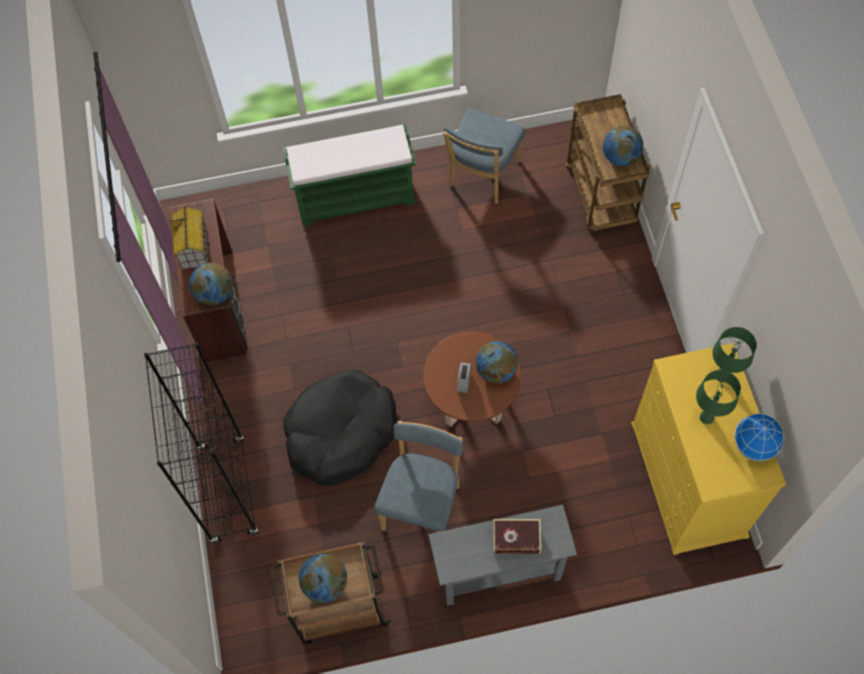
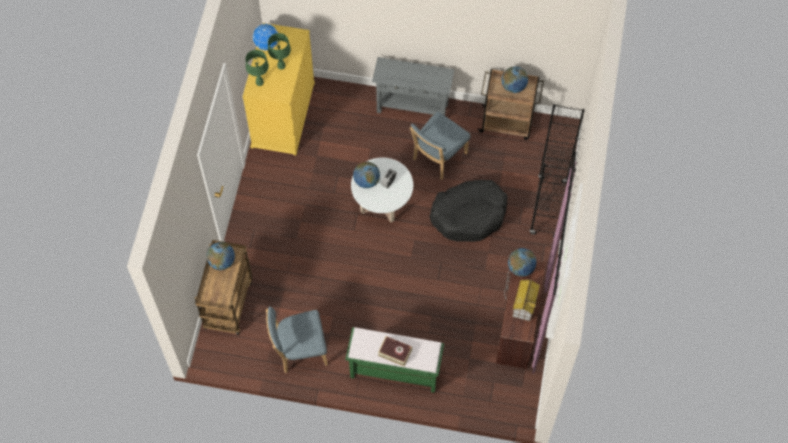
camera: 160 degrees left, 0 degrees up
brown coffee table [423,331,521,427] -> white coffee table [351,157,413,223]
blue chair [443,108,525,203] -> blue chair turned 150 degrees counterclockwise [266,306,328,373]
book [493,519,541,554] -> book moved to [378,336,412,367]

